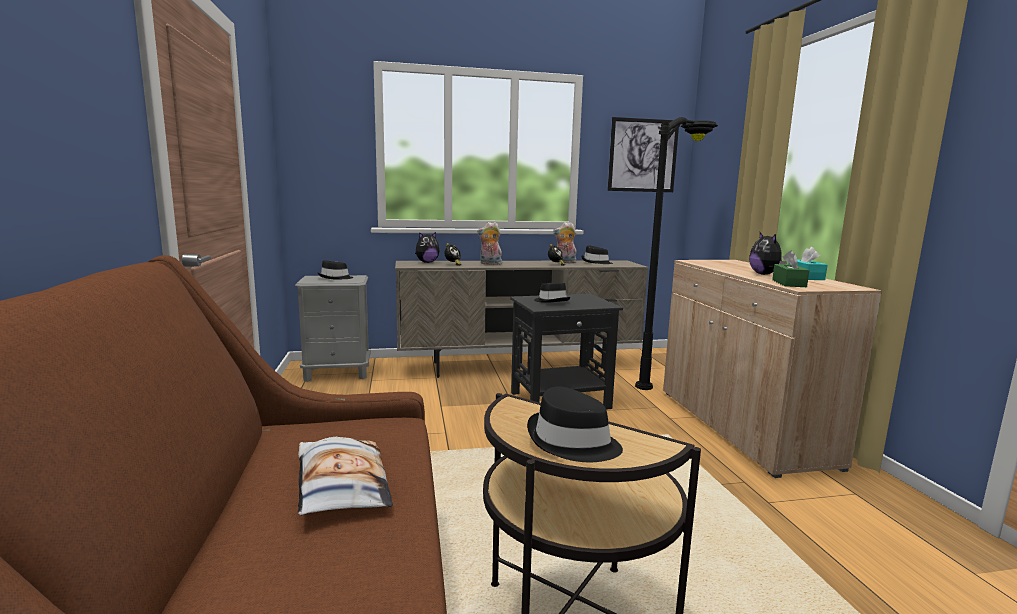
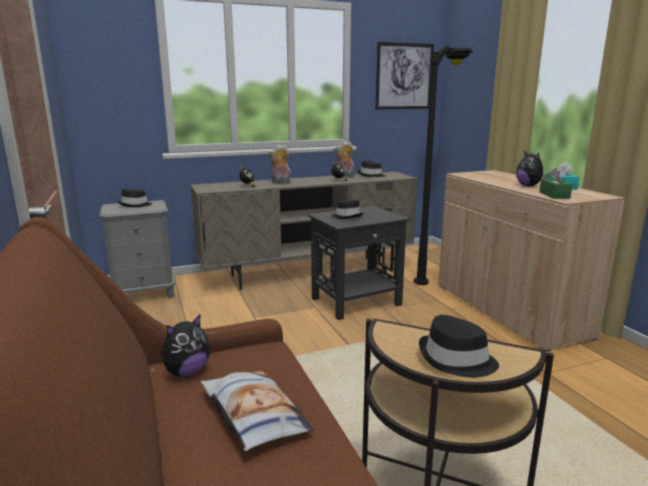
camera: 10 degrees left, 5 degrees up
plush toy [415,232,439,263] -> plush toy moved to [161,315,210,377]

